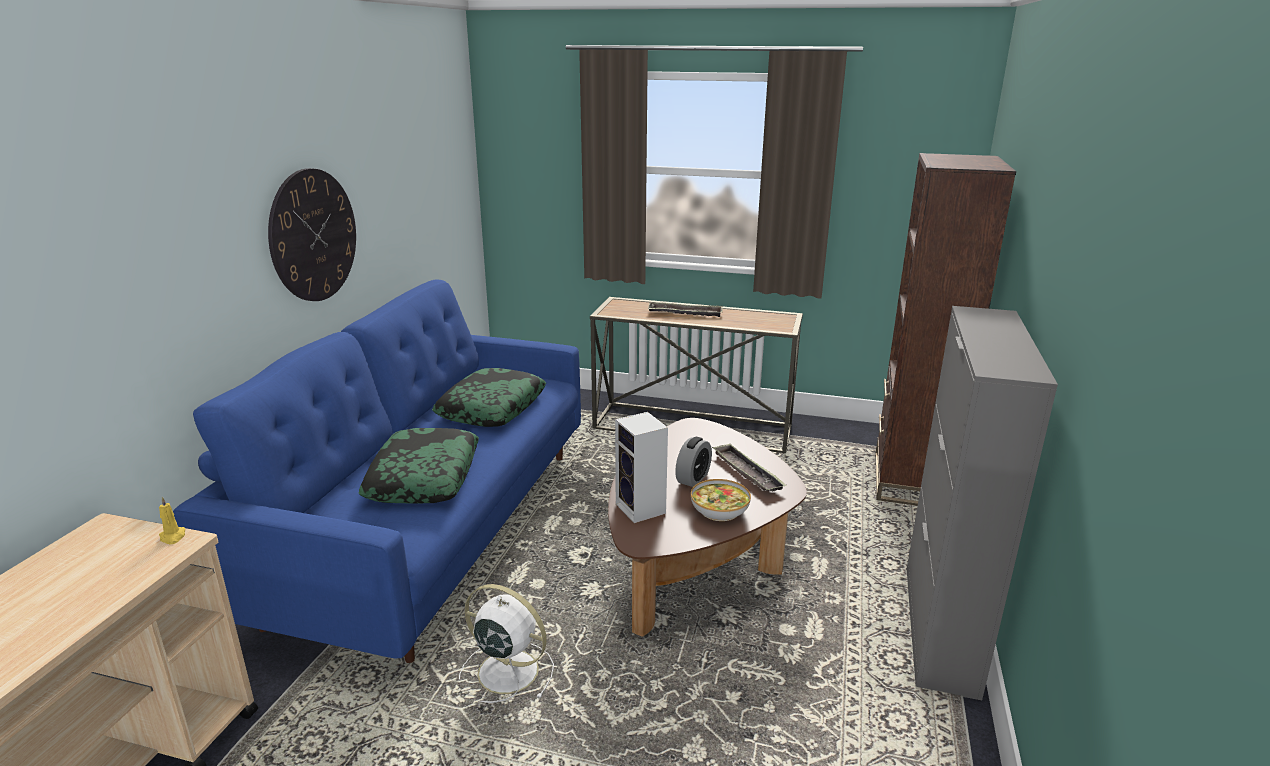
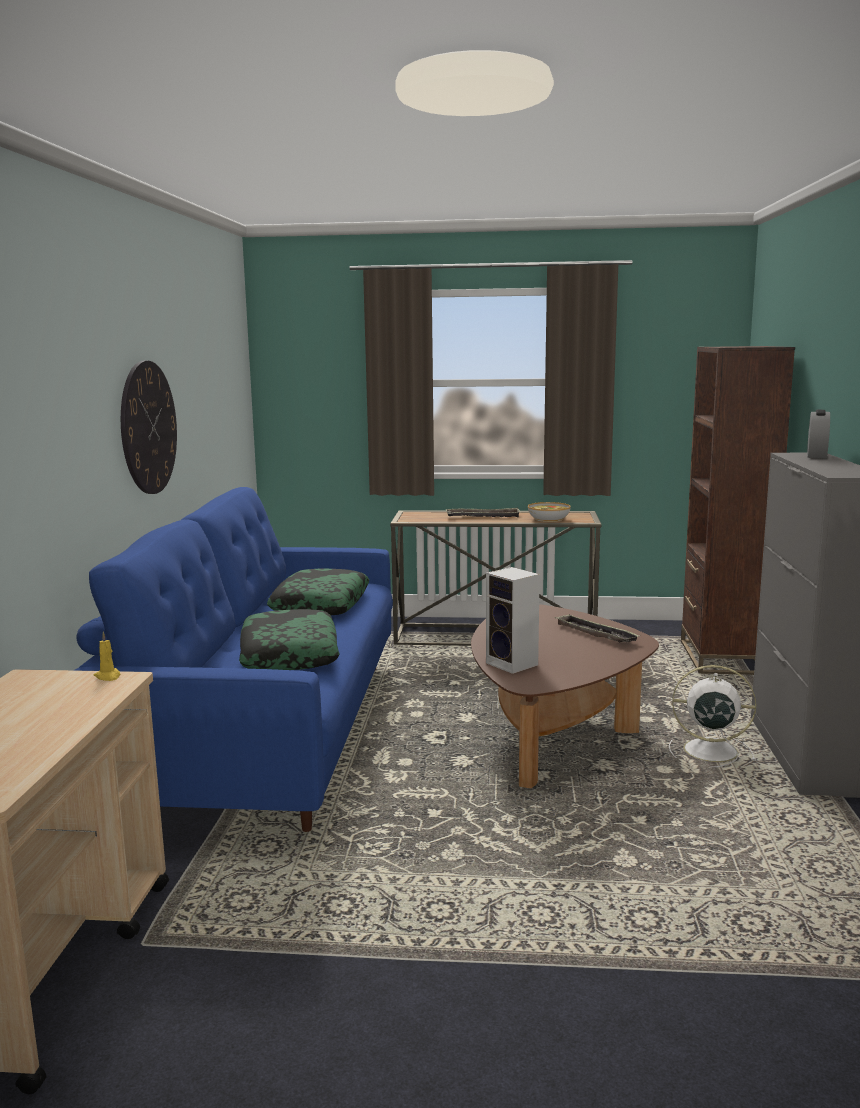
camera: 10 degrees left, 10 degrees down
white fan [459,584,554,703] -> white fan moved to [669,665,756,767]
alarm clock [675,437,712,487] -> alarm clock moved to [807,410,830,458]
bowl [691,479,751,521] -> bowl moved to [528,502,571,522]

